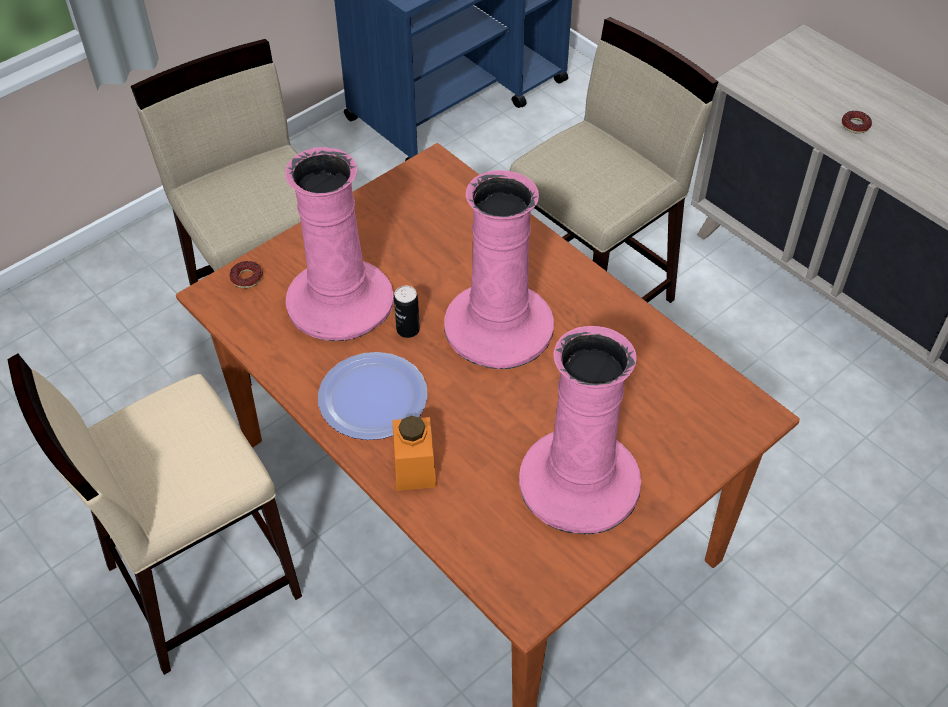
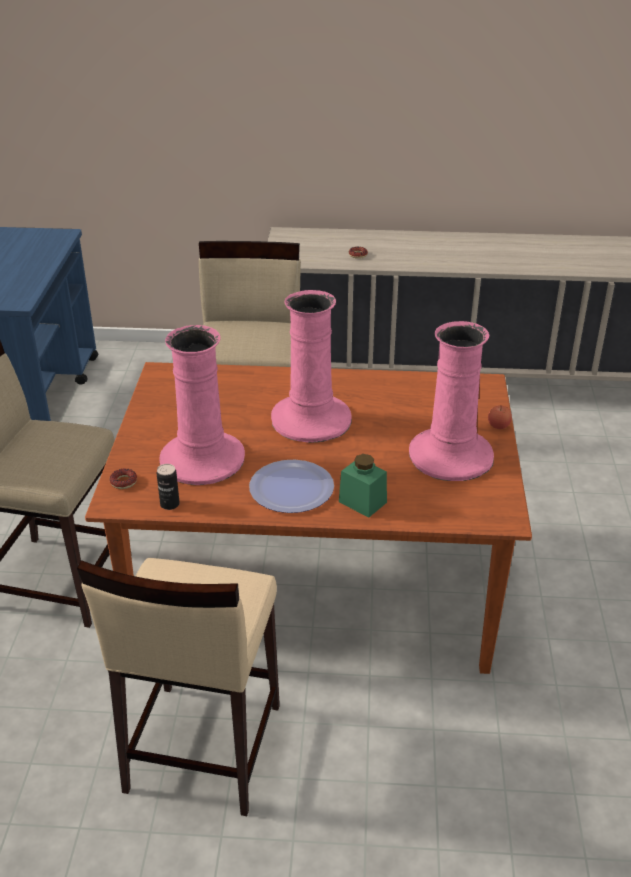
camera: 45 degrees left, 15 degrees down
orange jar [393,416,437,491] -> green jar [339,454,387,518]
can [394,286,420,338] -> can moved to [157,464,180,510]
none -> apple [488,405,512,429]

